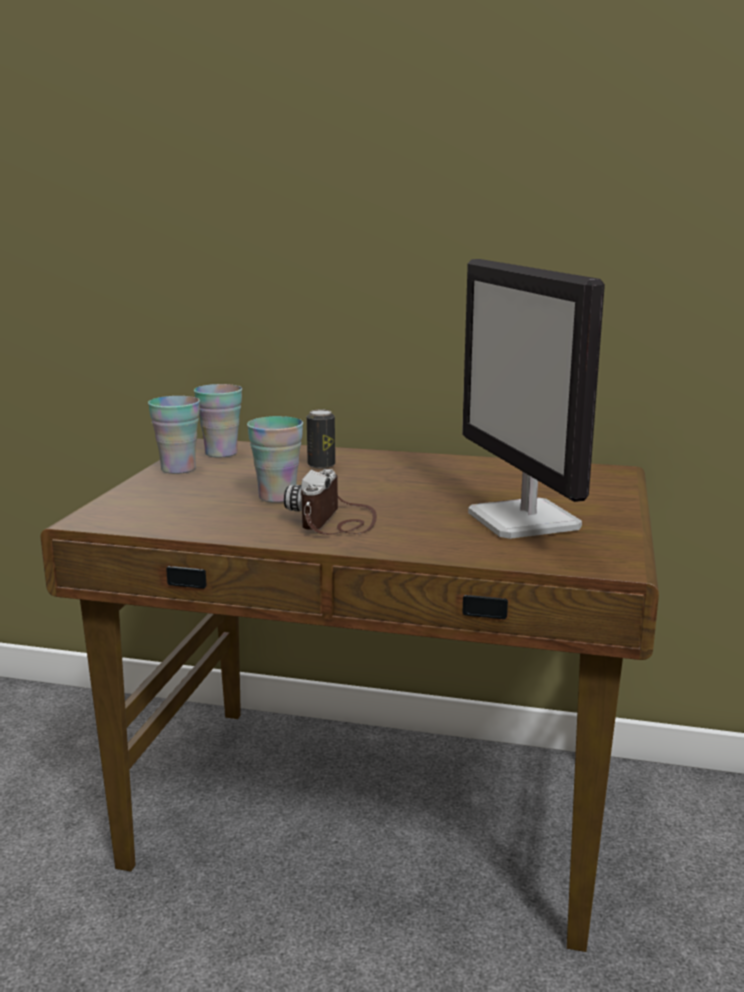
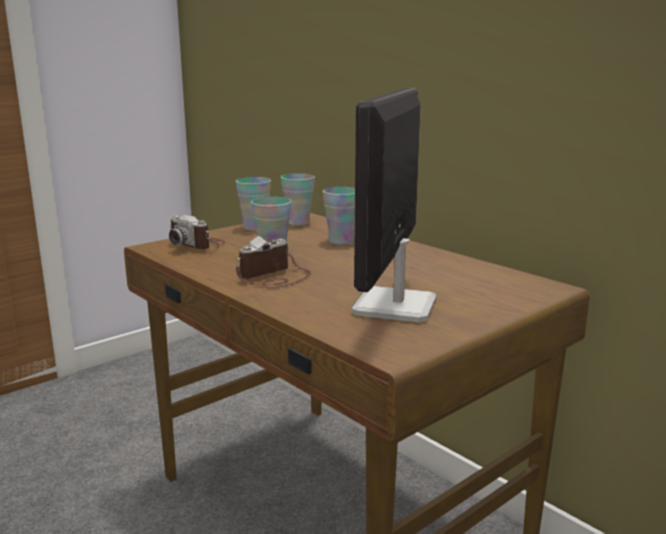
camera: 35 degrees right, 0 degrees up
can [307,410,335,469] -> cup [323,187,355,245]
none -> camera [169,215,225,249]

